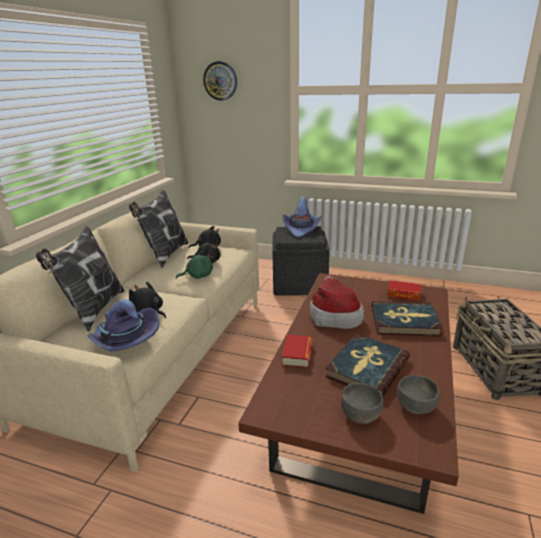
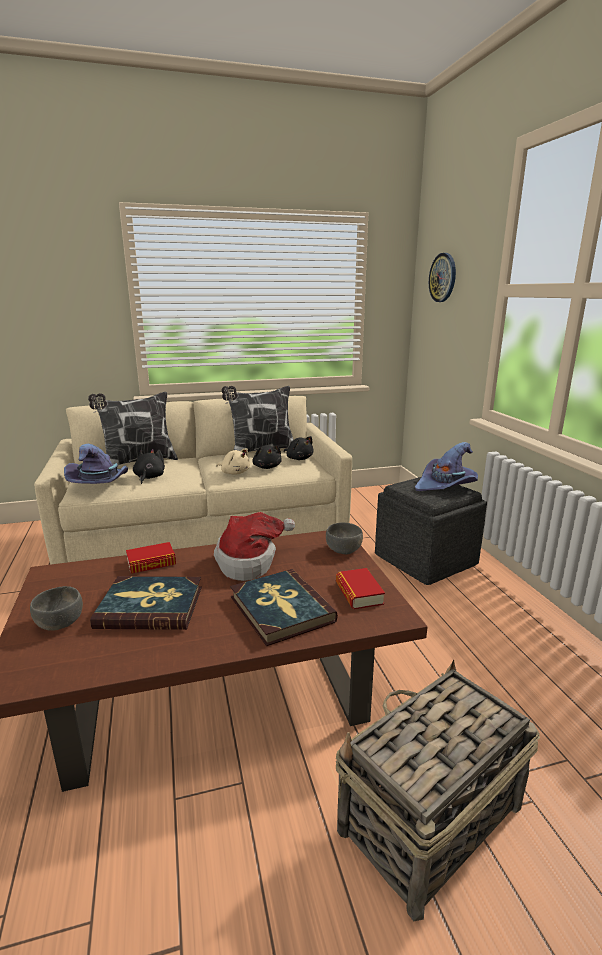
camera: 55 degrees right, 5 degrees down
green plush toy [176,251,213,279] -> beige plush toy [217,448,250,475]
grey bowl [397,375,440,414] -> grey bowl moved to [326,523,363,554]

